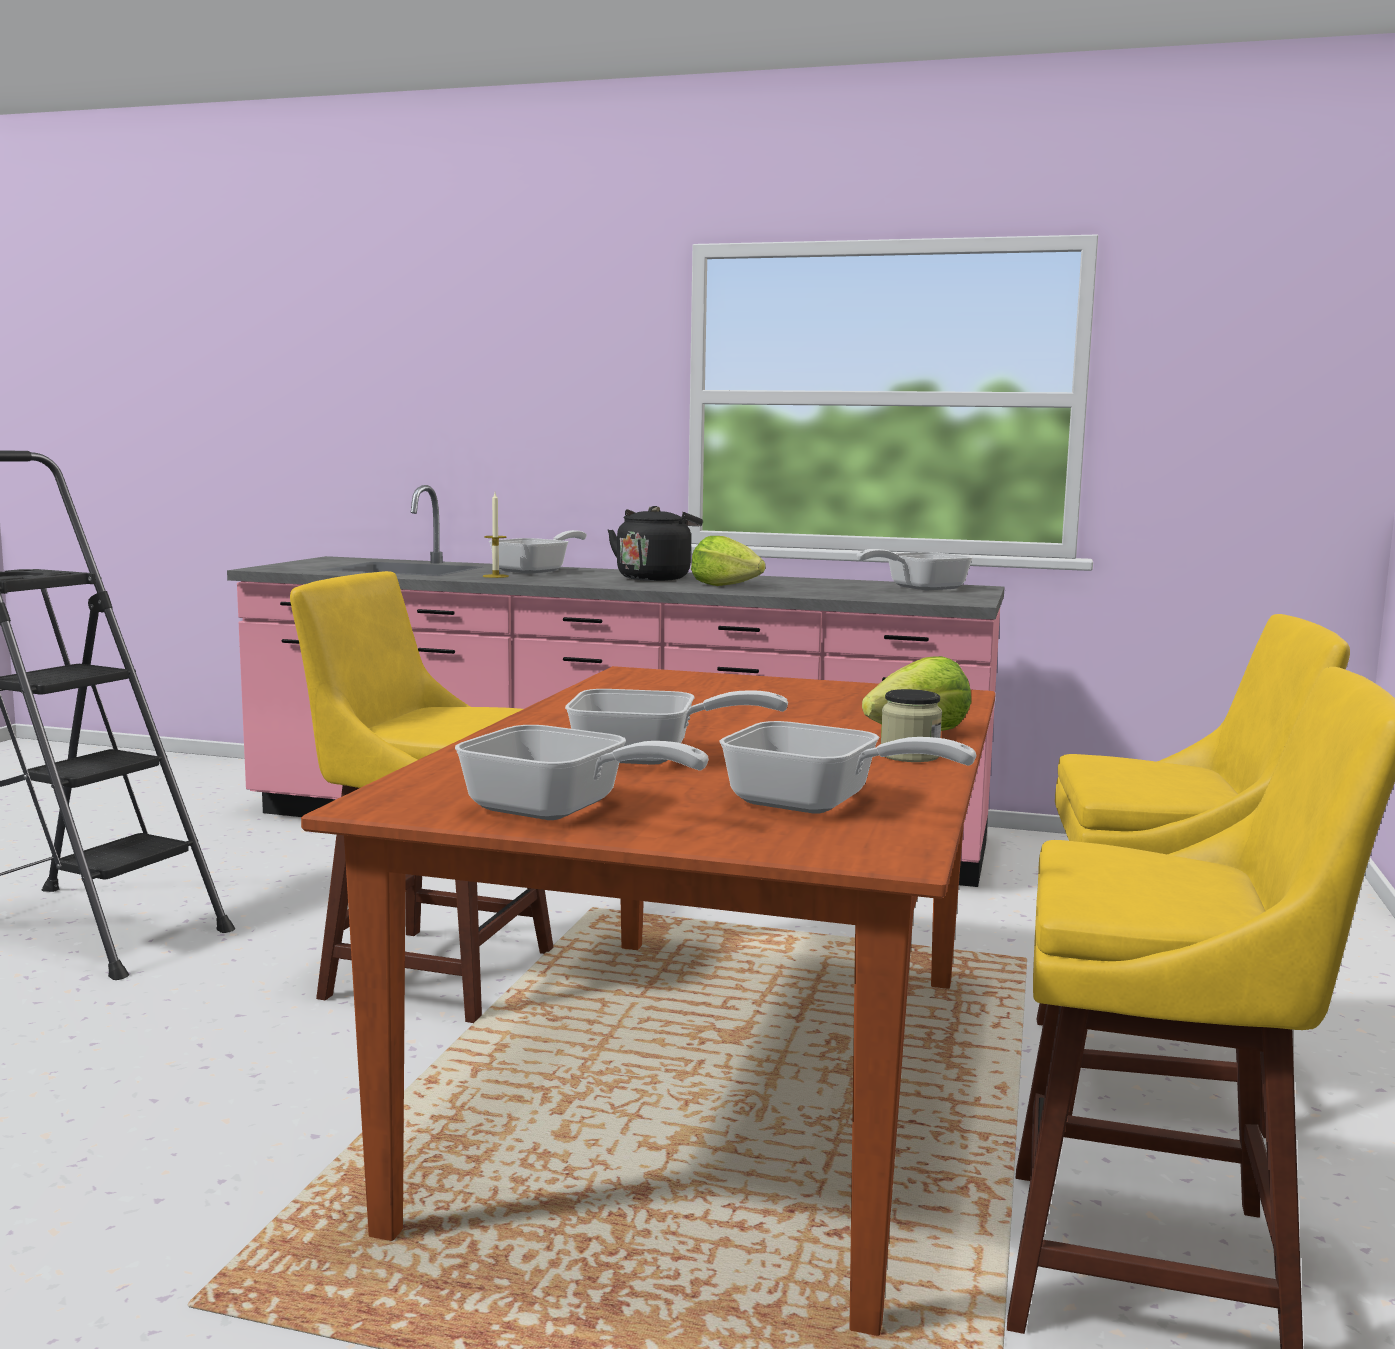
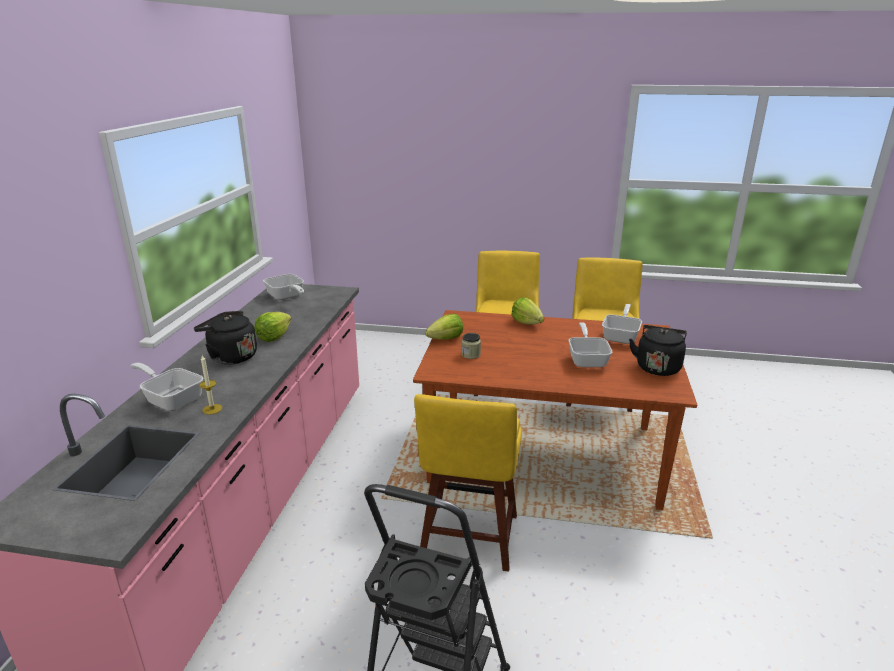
camera: 95 degrees left, 15 degrees up
frying pan [455,725,709,820] -> black kettle [629,325,687,376]
jar [881,689,942,762] -> jar moved to [461,333,481,359]
none -> lettuce [425,314,463,340]

